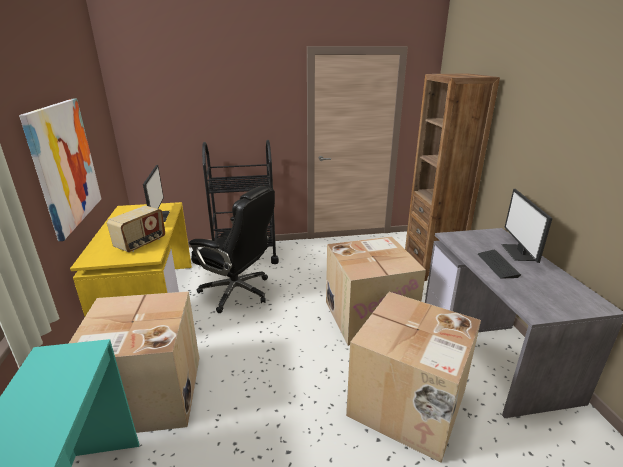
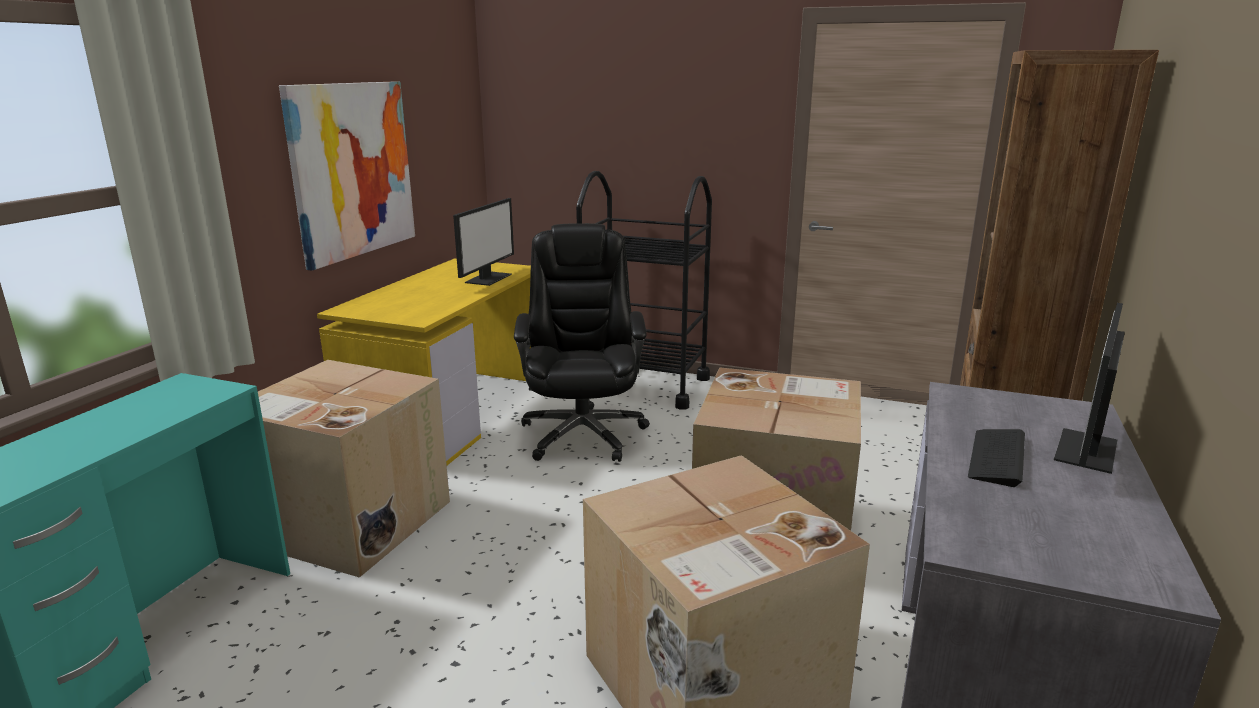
camera: 30 degrees right, 5 degrees down
radio [107,206,165,252] -> none
black office chair [189,186,275,313] -> black office chair turned 150 degrees counterclockwise [514,223,650,462]

